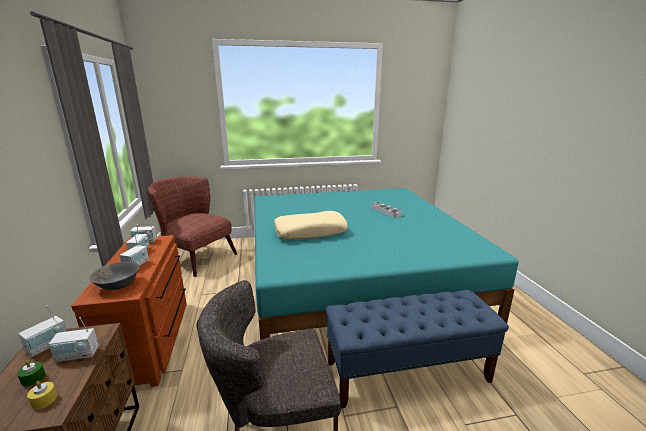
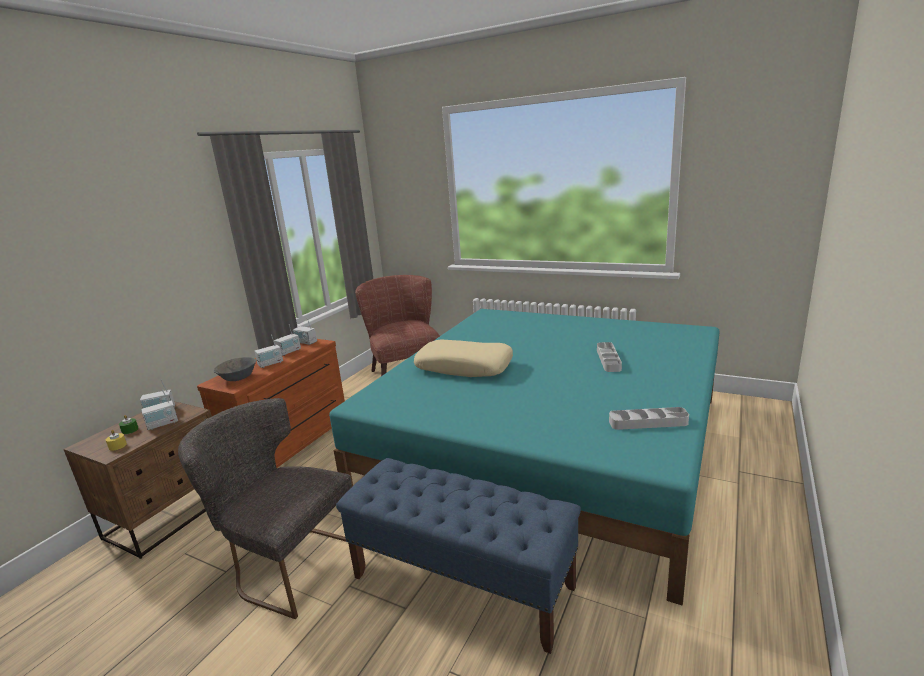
camera: 40 degrees right, 0 degrees up
radio [49,317,99,362] -> radio turned 60 degrees counterclockwise [142,390,178,430]
none -> grey tray [609,407,689,430]

